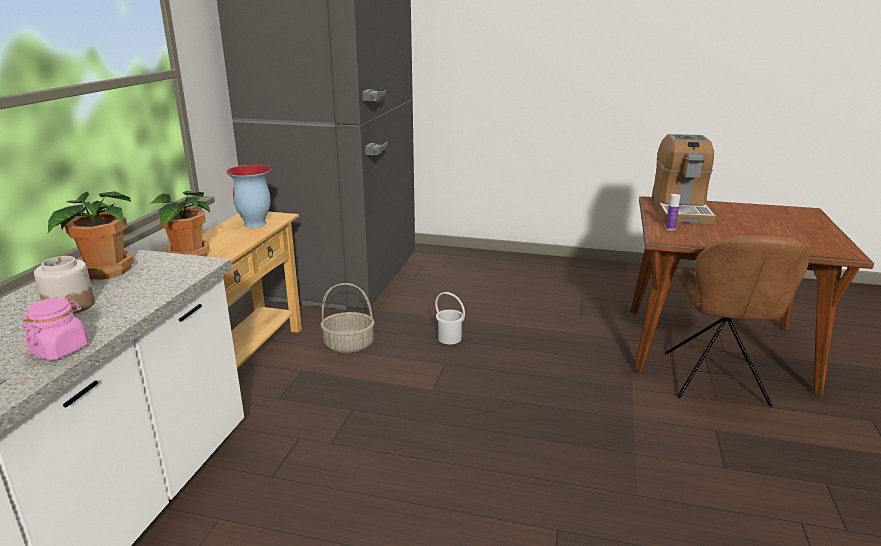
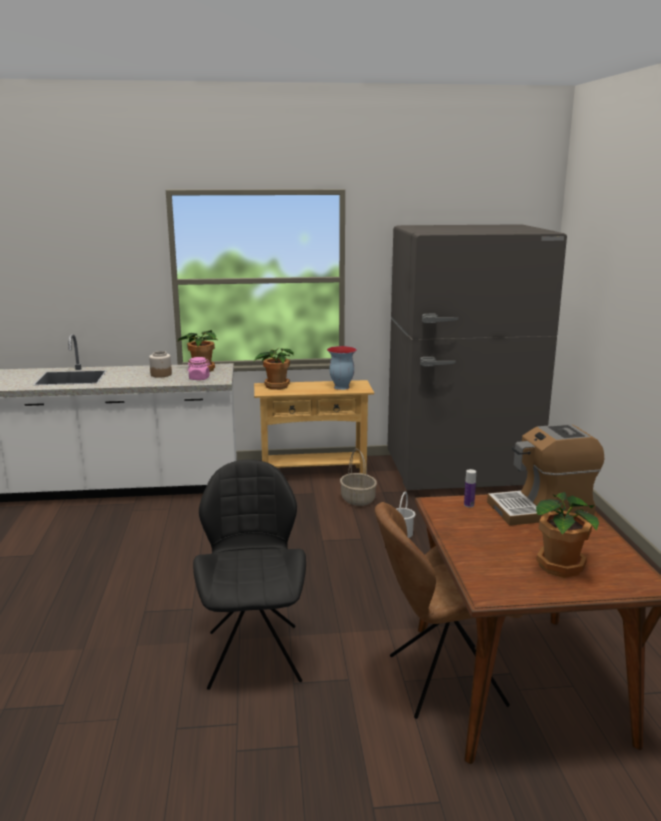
camera: 70 degrees right, 5 degrees down
pink jar [22,298,89,360] -> pink jar moved to [187,357,211,380]
none -> black chair [193,459,306,690]
none -> potted plant [536,492,599,578]

